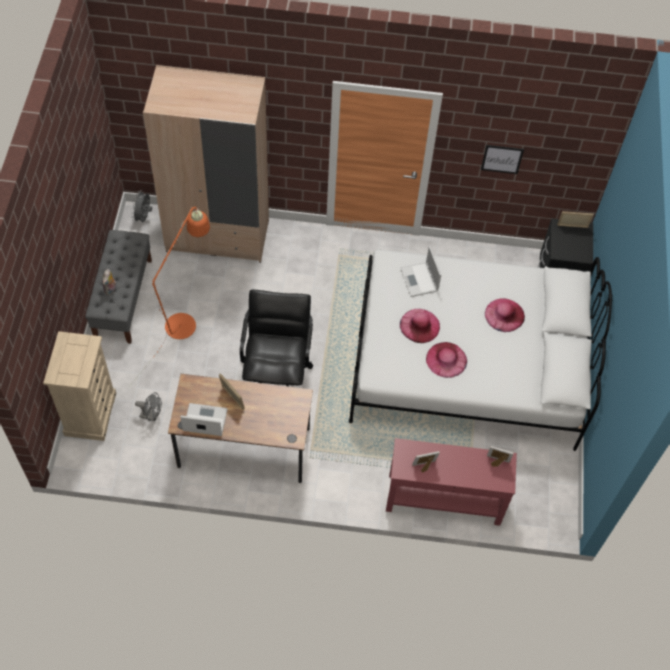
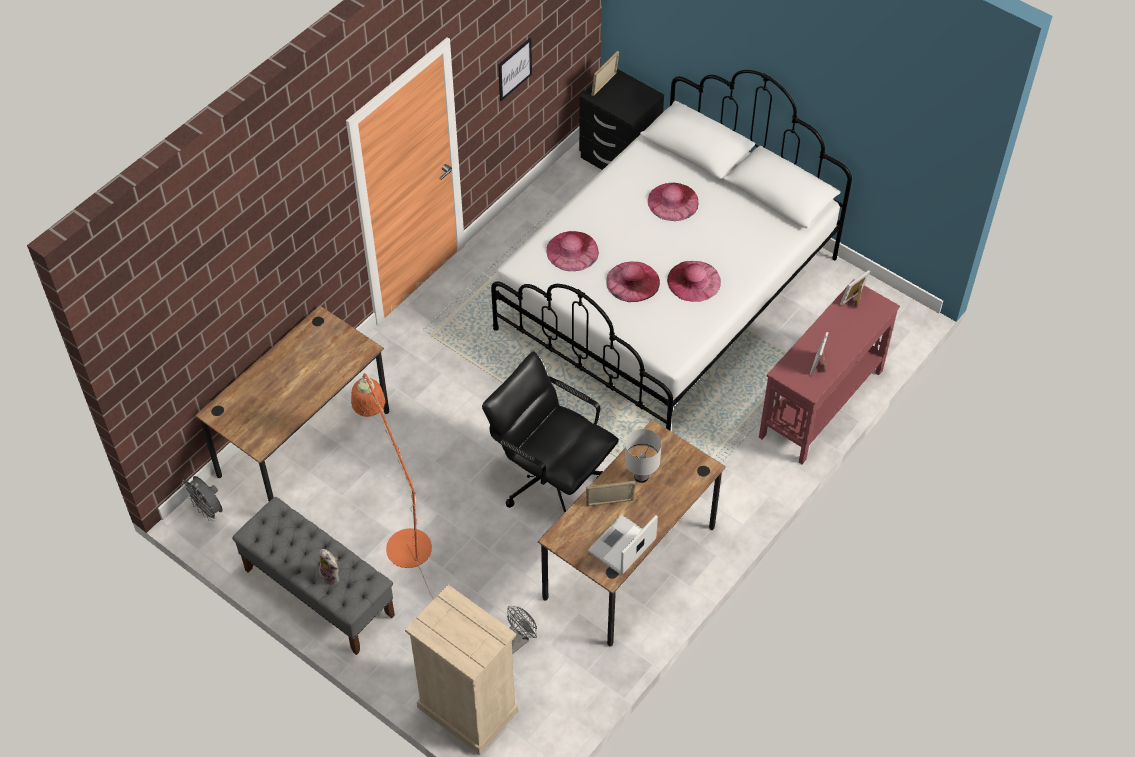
camera: 55 degrees left, 5 degrees down
beige wardrobe [143,65,269,263] -> brown desk [195,305,389,501]
laptop [400,246,441,297] -> pink hat [546,231,599,271]
none -> white table lamp [624,429,662,483]

